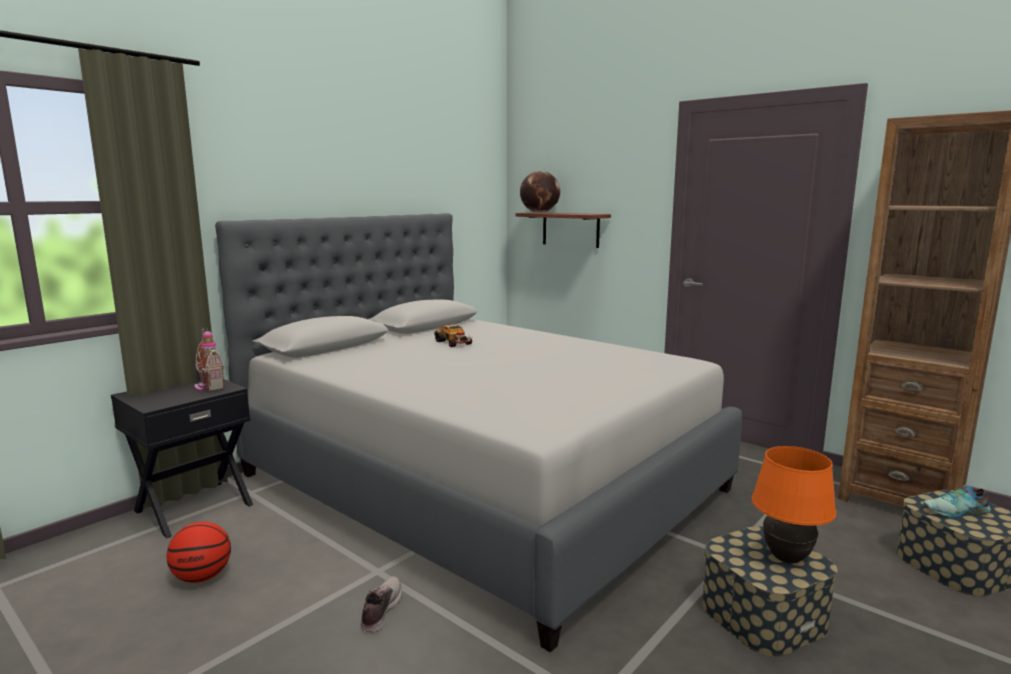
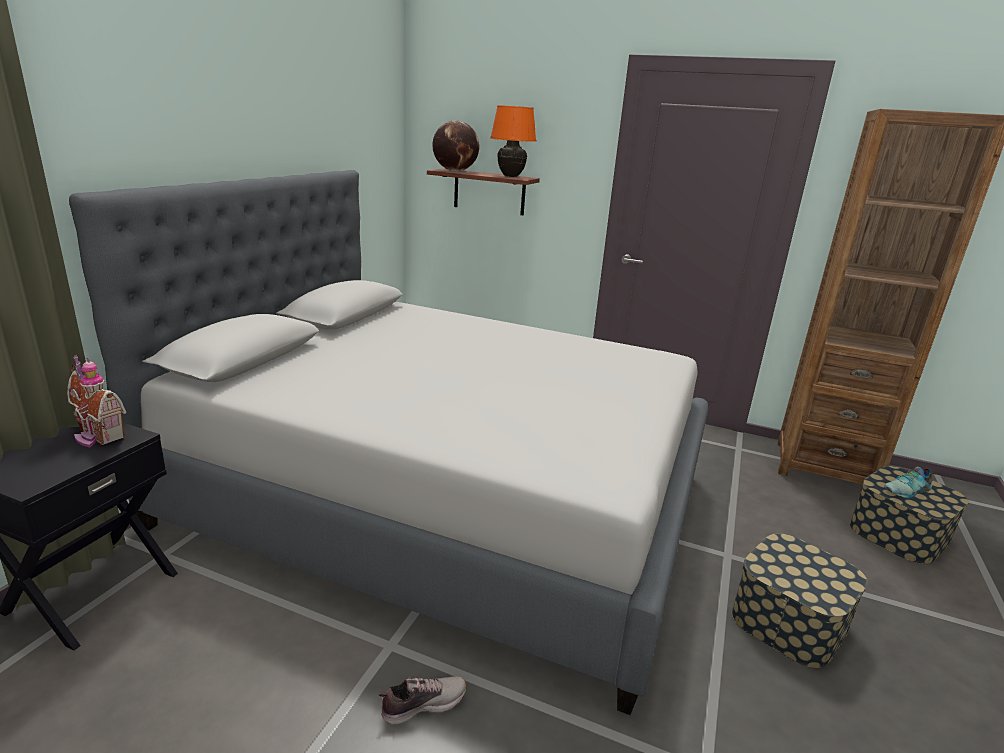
camera: 20 degrees left, 10 degrees up
basketball [166,522,231,583] -> none
shoe [361,576,402,632] -> shoe turned 75 degrees clockwise [378,676,466,725]
toy car [435,324,473,347] -> none
orange table lamp [751,446,836,564] -> orange table lamp moved to [490,105,536,177]

